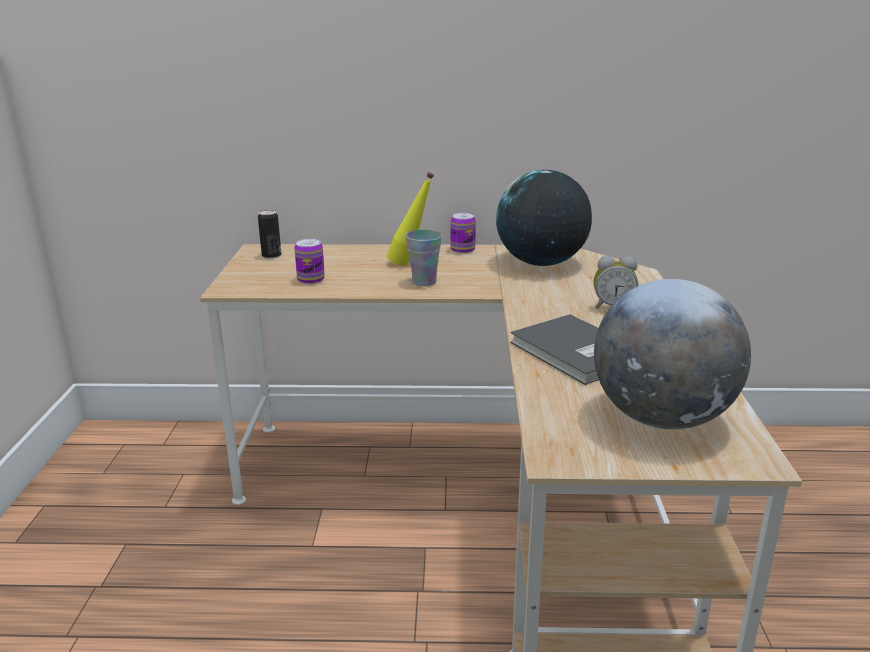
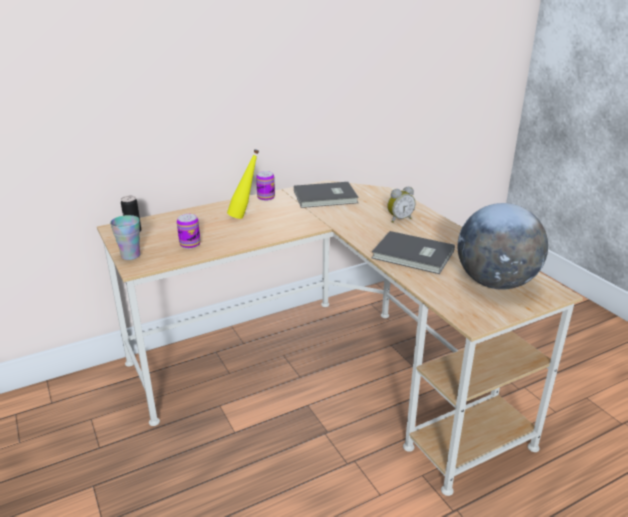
camera: 30 degrees left, 5 degrees up
cup [406,230,442,286] -> cup moved to [110,215,140,260]
globe [496,170,592,266] -> grey book [294,182,359,208]

